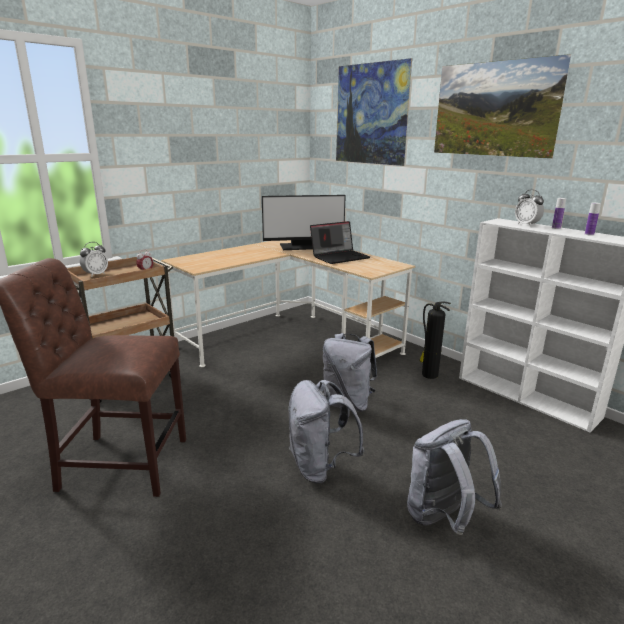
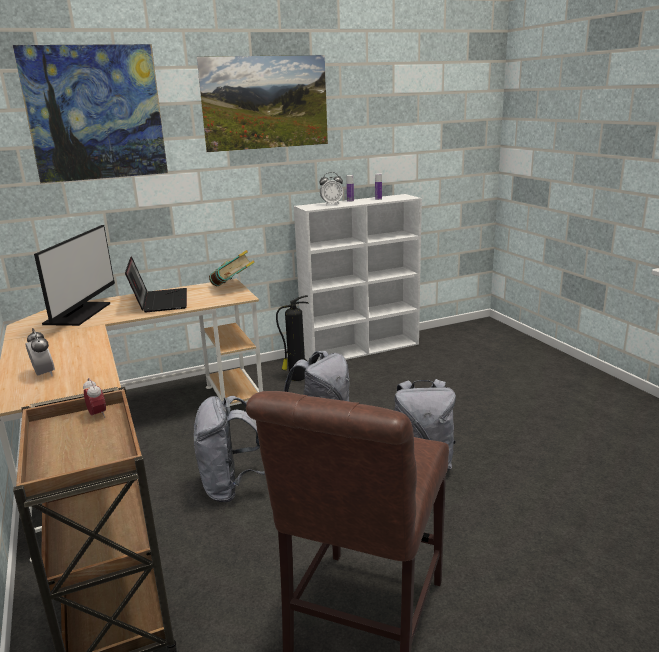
camera: 70 degrees left, 0 degrees up
alarm clock [80,242,108,277] -> alarm clock moved to [25,328,55,376]
grey backpack [407,419,502,535] -> grey backpack moved to [194,396,265,502]
none -> book [209,250,255,287]

